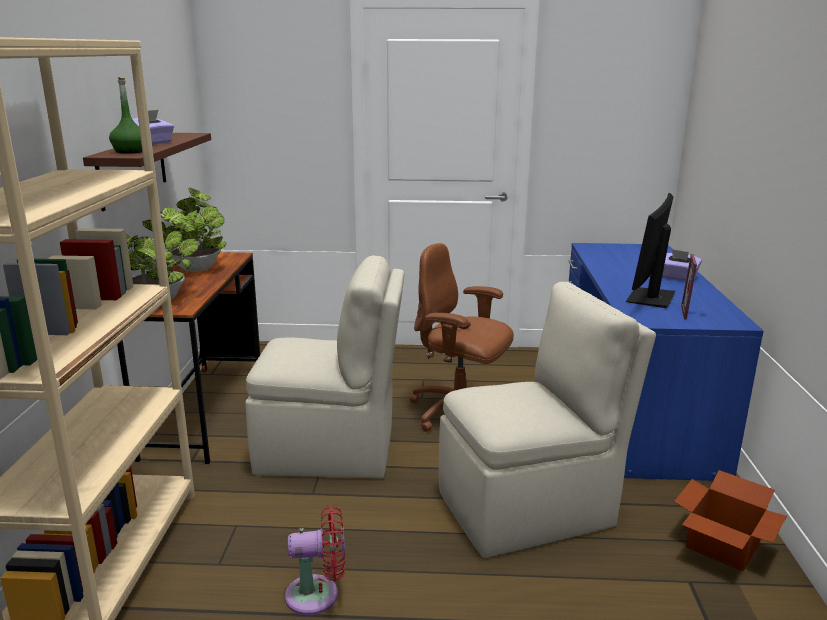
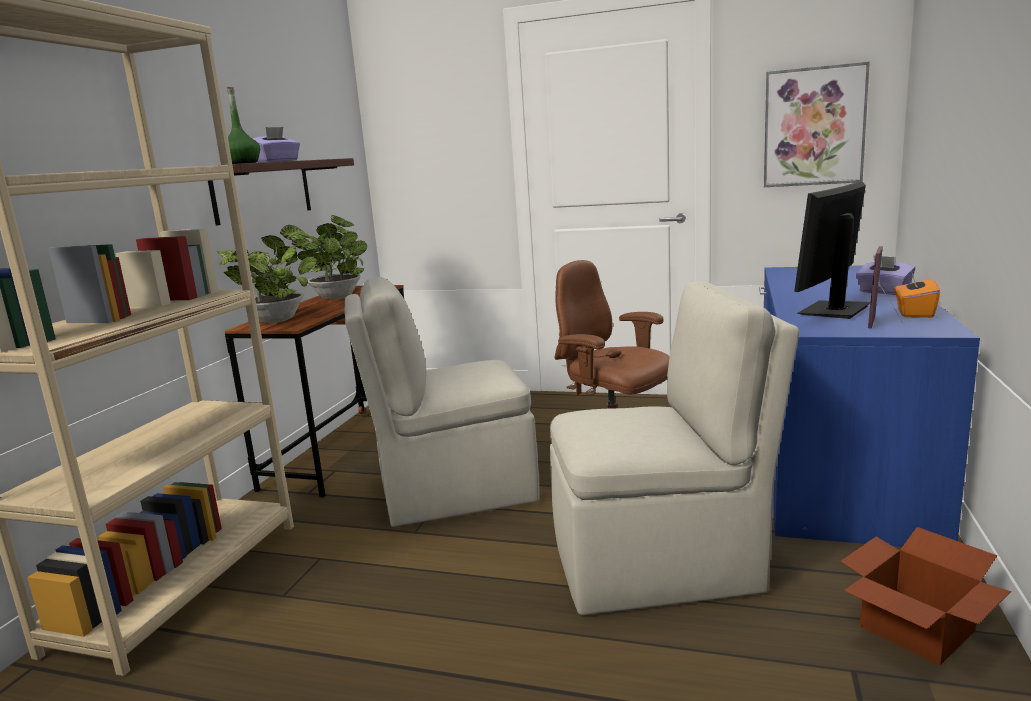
camera: 15 degrees right, 5 degrees down
beige chair [245,256,405,478] -> beige chair turned 150 degrees clockwise [344,277,539,527]
red fan [285,505,345,615] -> none
none -> picture [764,61,870,187]
none -> orange tissue box [894,271,940,318]

